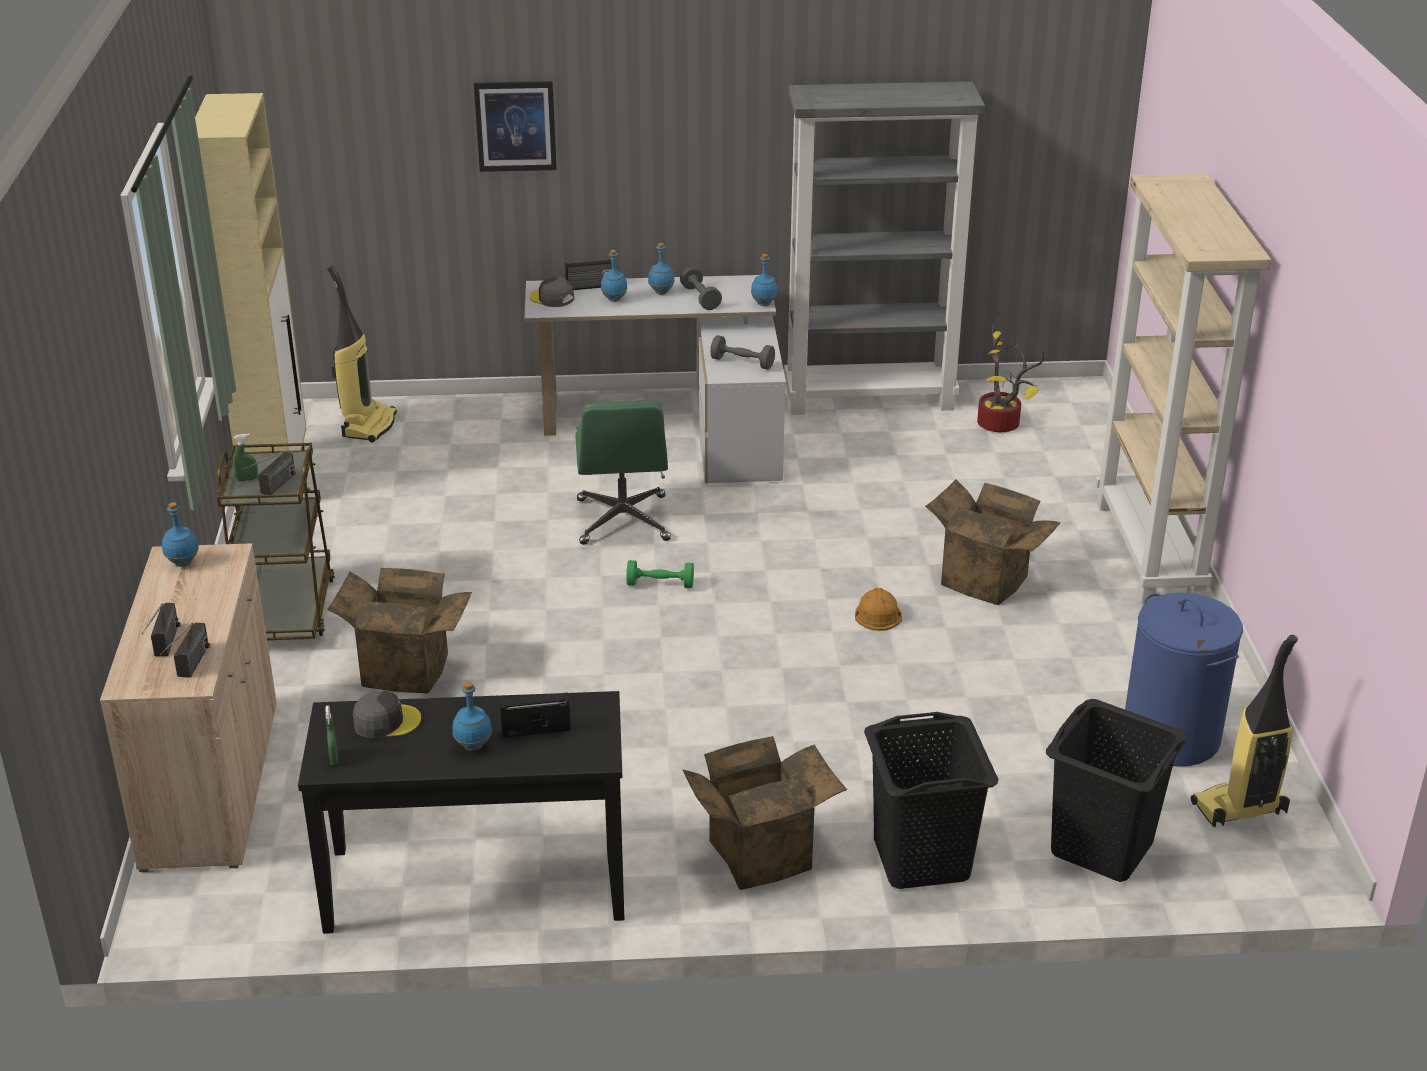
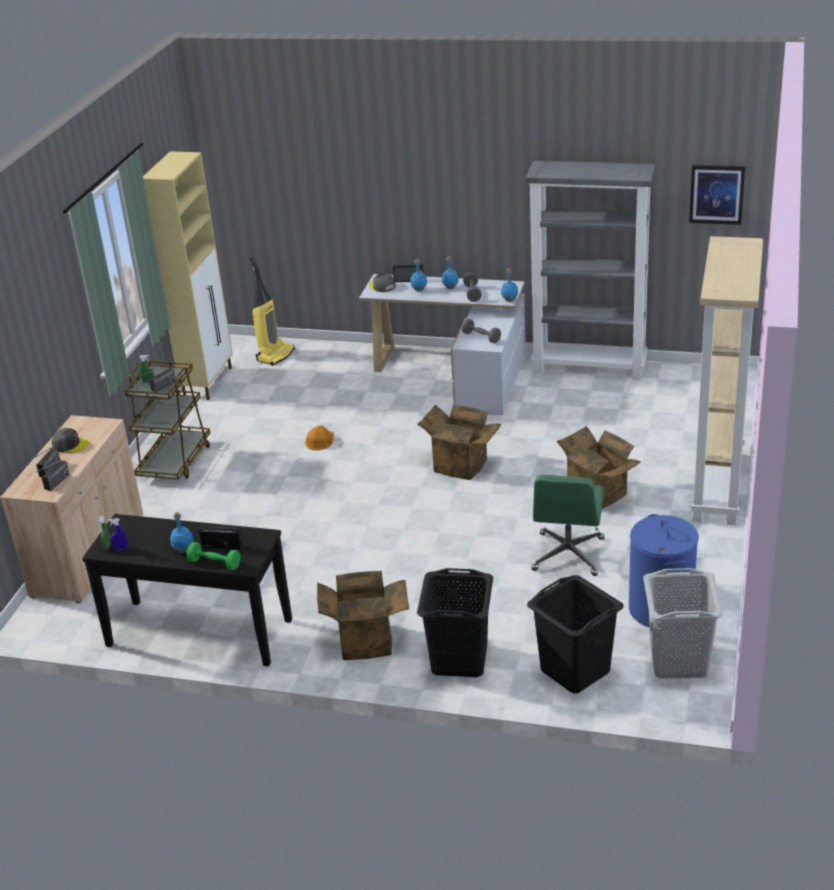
camera: 20 degrees right, 0 degrees up
blue bottle [162,502,199,567] -> none
cardboard box [327,568,472,693] -> cardboard box moved to [417,405,502,480]
grey cap [353,690,421,738] -> grey cap moved to [52,428,89,453]
picture [474,81,557,172] -> picture moved to [689,165,745,225]
green office chair [575,400,671,545] -> green office chair moved to [531,475,605,576]
green dumbbell [626,560,694,588] -> green dumbbell moved to [187,542,241,570]
orange hard hat [855,588,902,631] -> orange hard hat moved to [305,426,334,450]
potted plant [977,311,1044,432] -> none
vacuum cleaner [1191,635,1298,828] -> grey laundry basket [643,568,723,679]
none -> blue spray bottle [108,518,128,550]

